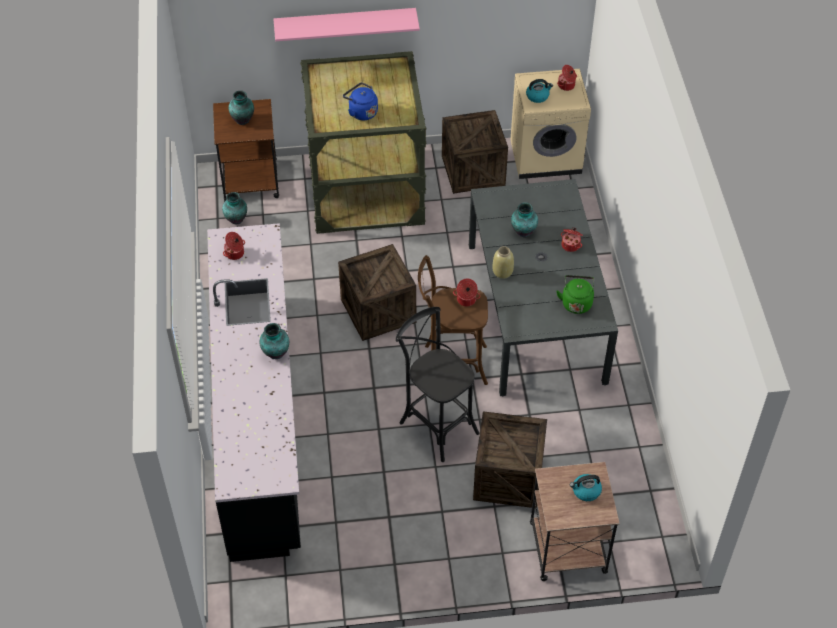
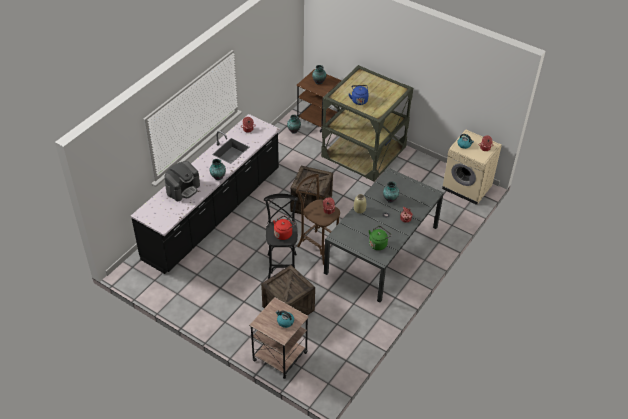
camera: 40 degrees right, 5 degrees down
pink shelf [274,8,420,41] -> none
crate [442,110,508,194] -> none
none -> coffee machine [164,161,200,201]
none -> red kettle [273,216,296,240]

